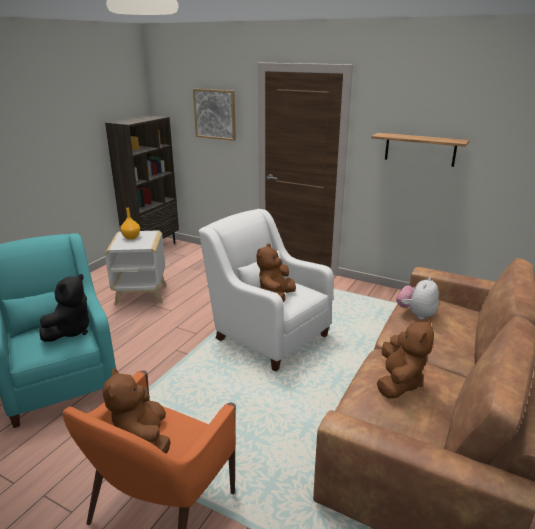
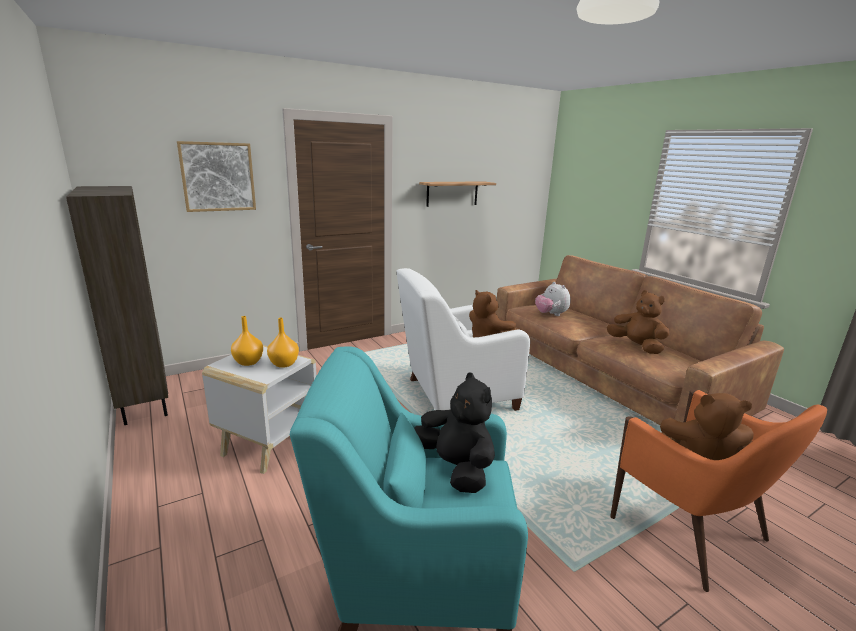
camera: 60 degrees left, 5 degrees down
none -> orange vase [267,318,299,368]

